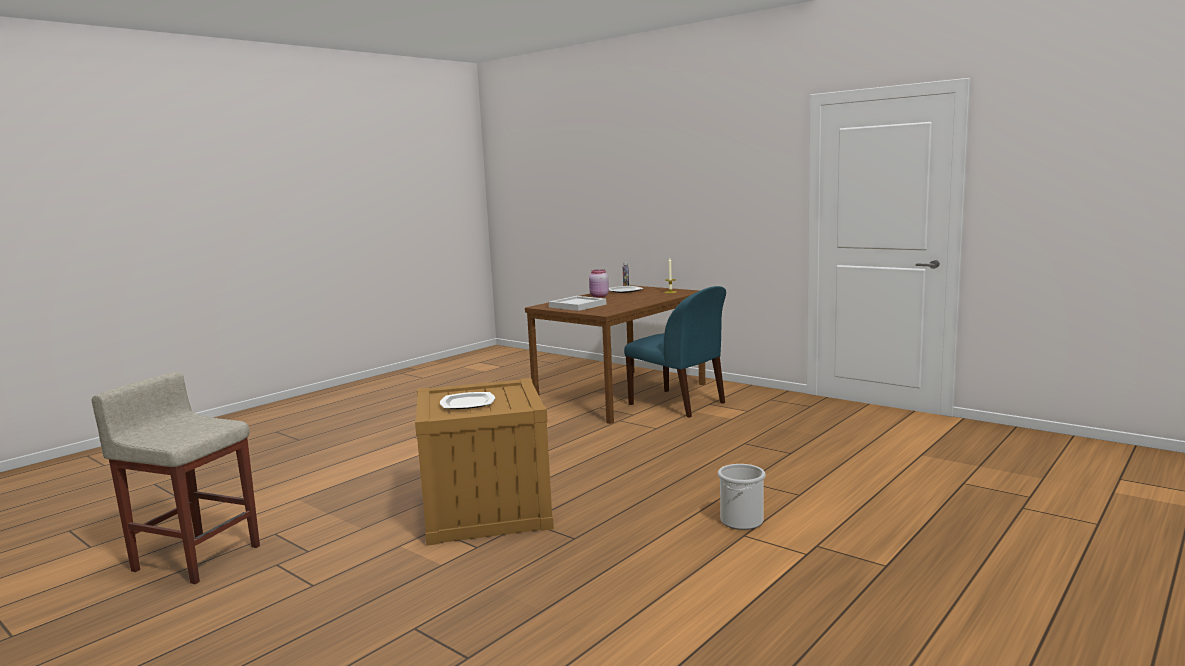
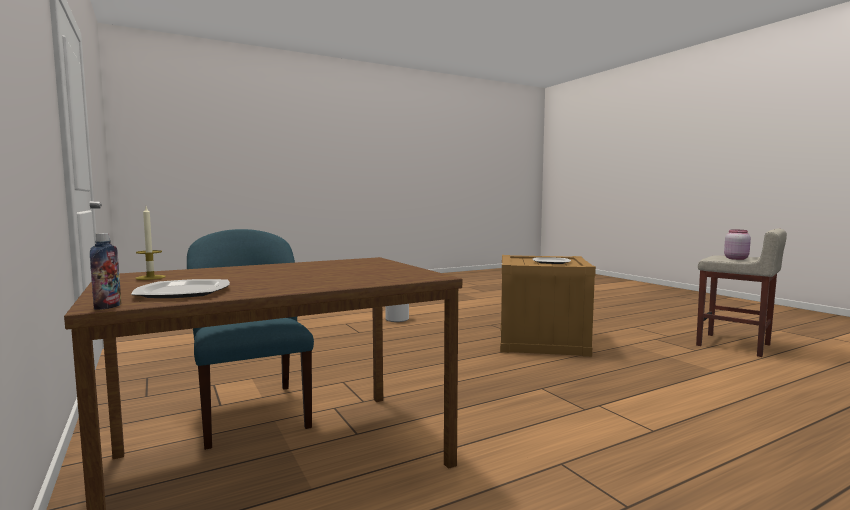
camera: 160 degrees left, 5 degrees down
white tray [549,296,606,311] -> none
pink jar [589,269,609,297] -> pink jar moved to [724,230,751,260]

